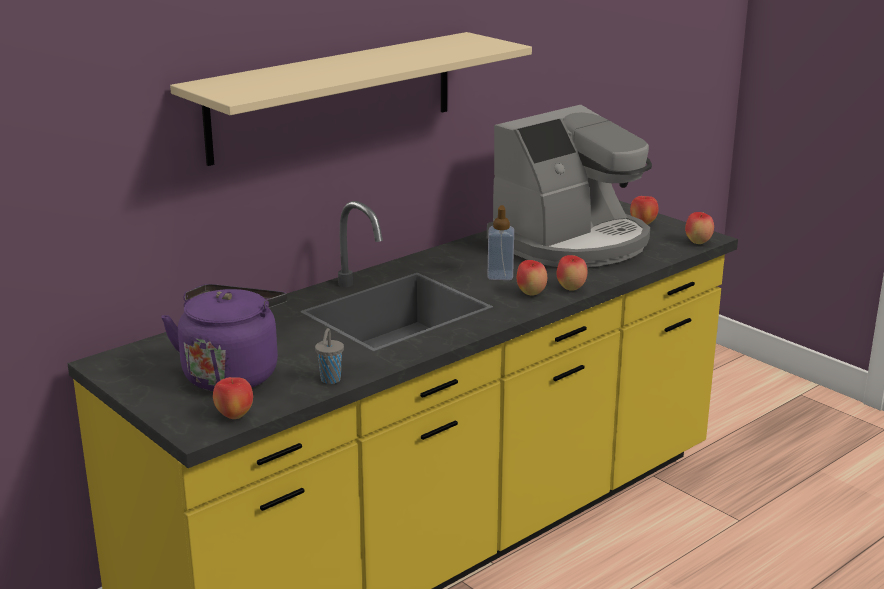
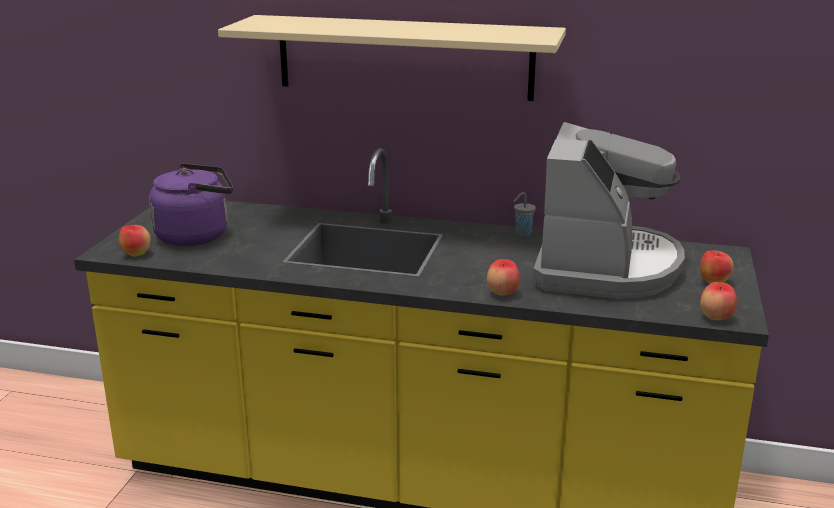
camera: 55 degrees right, 0 degrees up
grey cup [315,328,344,384] -> grey cup moved to [513,192,536,236]
coffee machine [487,105,652,267] -> coffee machine turned 90 degrees counterclockwise [533,122,685,299]
soap dispenser [488,205,514,280] -> none
apple [517,260,547,296] -> none

